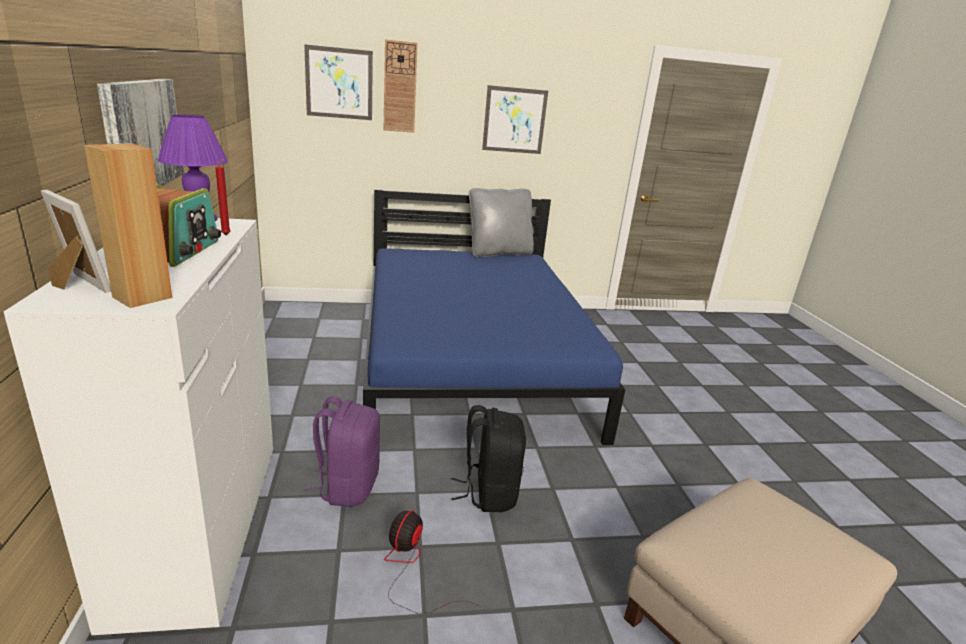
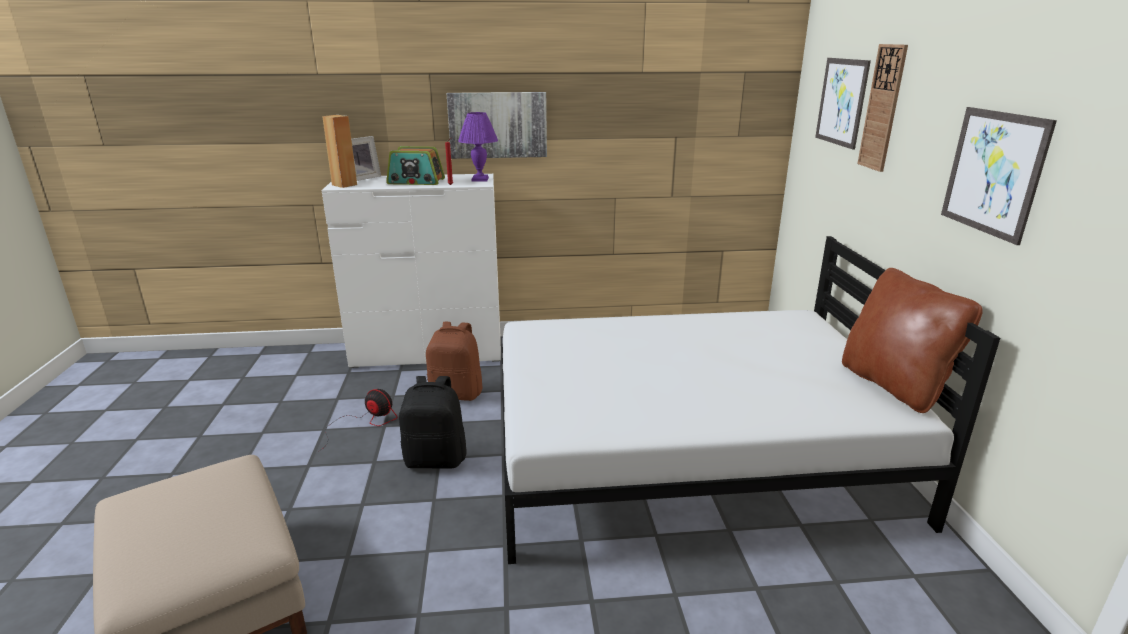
camera: 95 degrees right, 0 degrees up
purple backpack [305,396,380,507] -> brown backpack [426,322,483,401]
blue bed [363,189,625,445] -> white bed [502,236,1000,564]
grey pillow [469,188,534,257] -> brown pillow [842,268,983,413]

